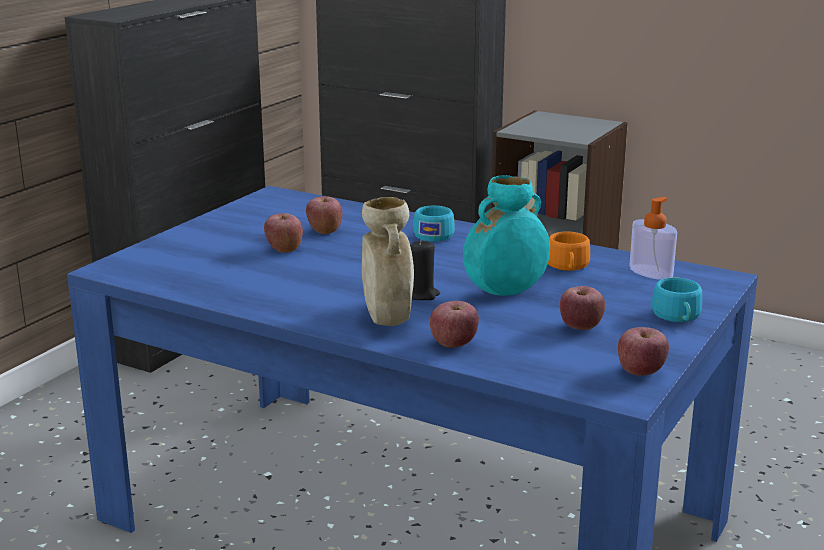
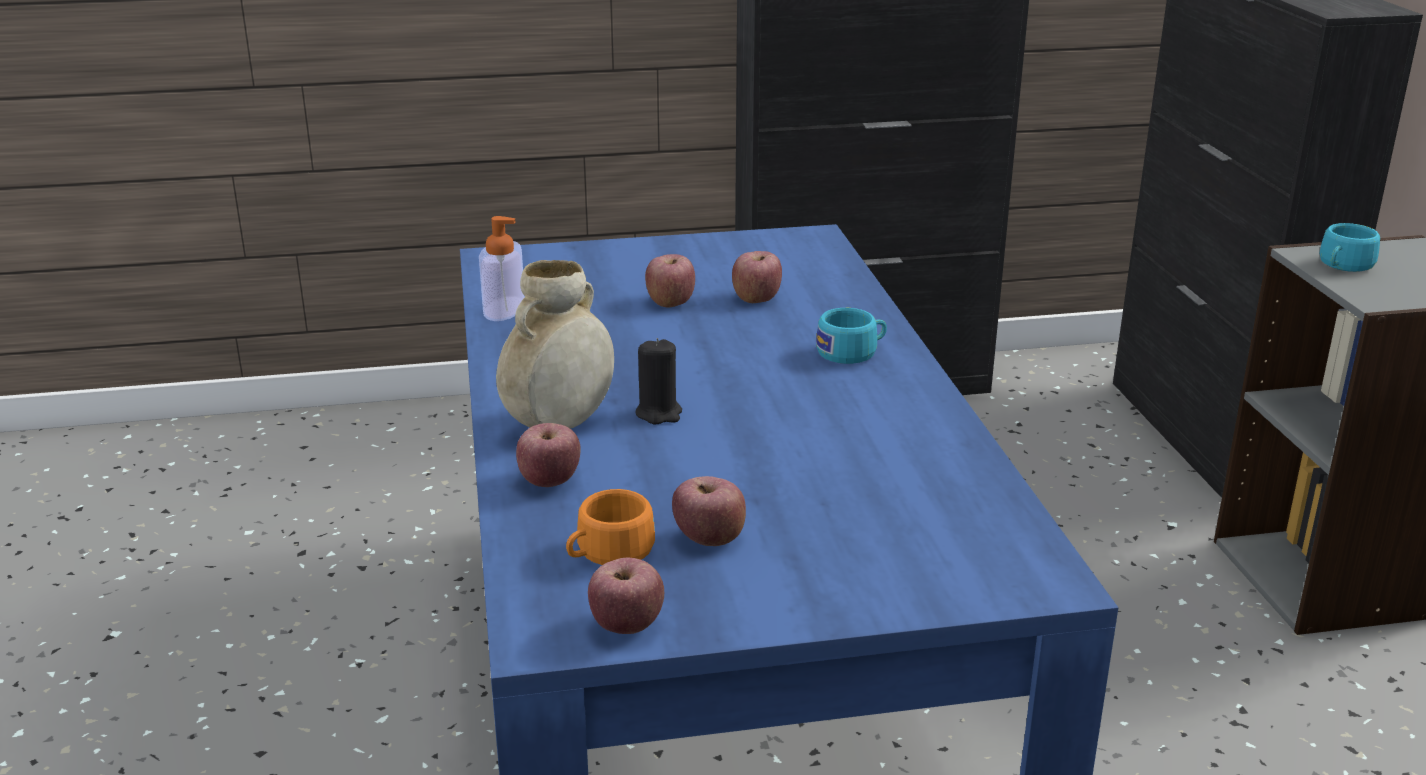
camera: 50 degrees right, 5 degrees up
turquoise vase [463,175,550,296] -> none
orange cup [548,232,590,271] -> orange cup moved to [566,489,655,565]
soap dispenser [629,197,677,280] -> soap dispenser moved to [479,216,525,321]
turquoise cup [652,278,702,322] -> turquoise cup moved to [1320,223,1380,272]

